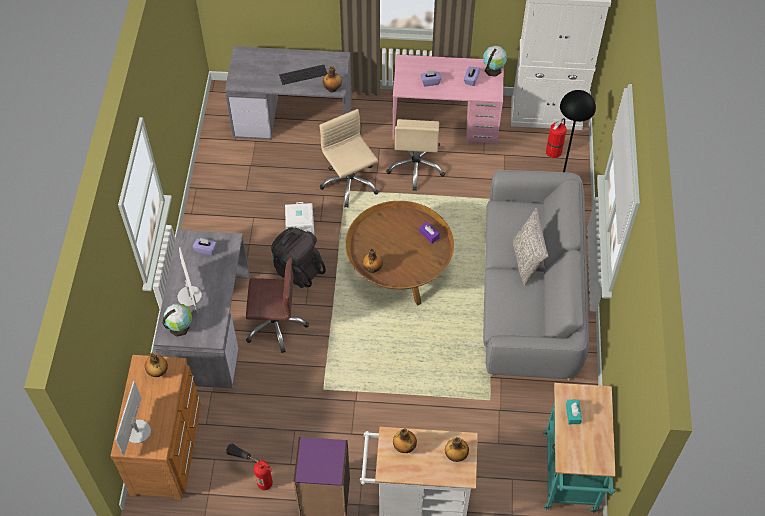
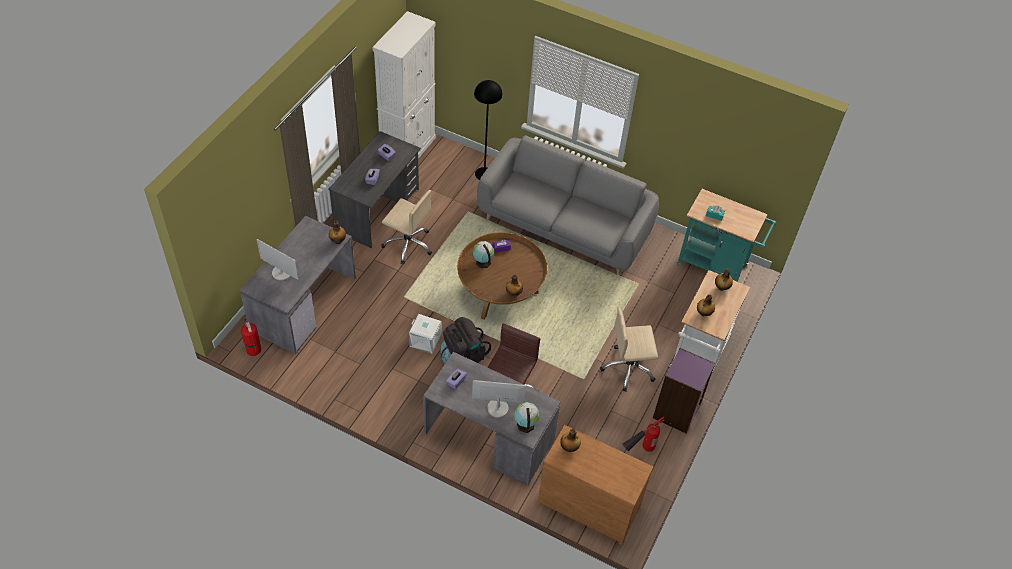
camera: 70 degrees left, 5 degrees down
monitor [115,381,151,456] -> monitor moved to [257,239,299,280]
keyboard [279,65,328,85] -> none
beige office chair [319,109,379,208] -> beige office chair moved to [600,307,658,392]
pink desk [393,55,504,145] -> grey desk [329,131,421,248]
globe [483,45,507,77] -> globe moved to [472,241,494,268]
grey pillow [513,208,549,286] -> none
fire extinguisher [546,118,567,158] -> fire extinguisher moved to [241,319,261,356]

